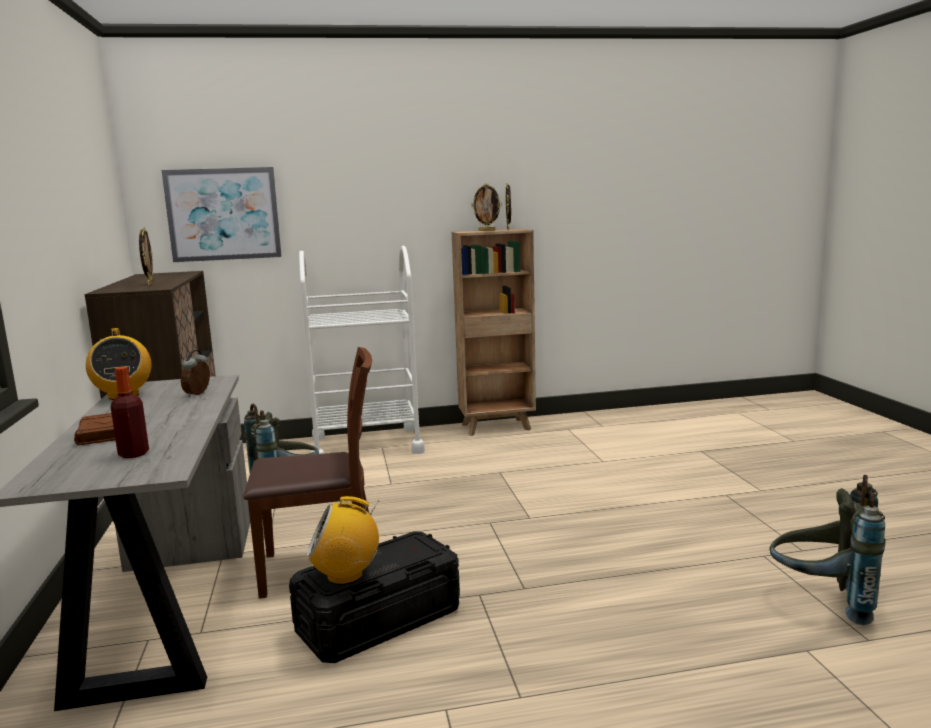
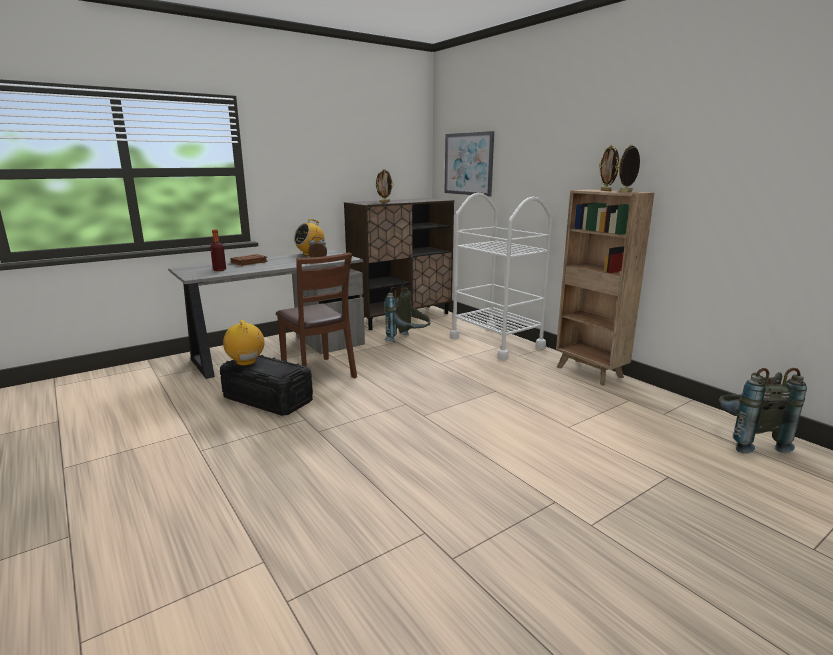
camera: 65 degrees right, 5 degrees up
grey backpack [769,475,886,625] -> grey backpack moved to [719,368,807,453]

